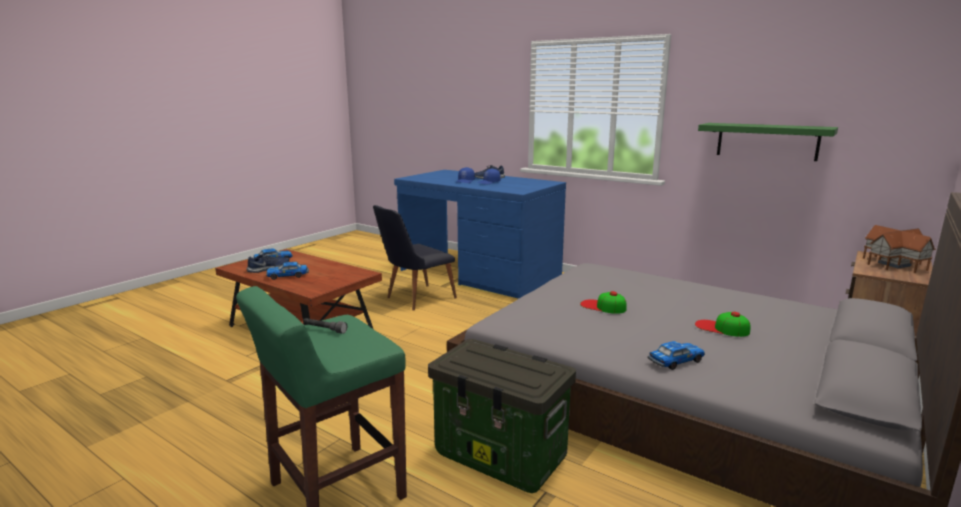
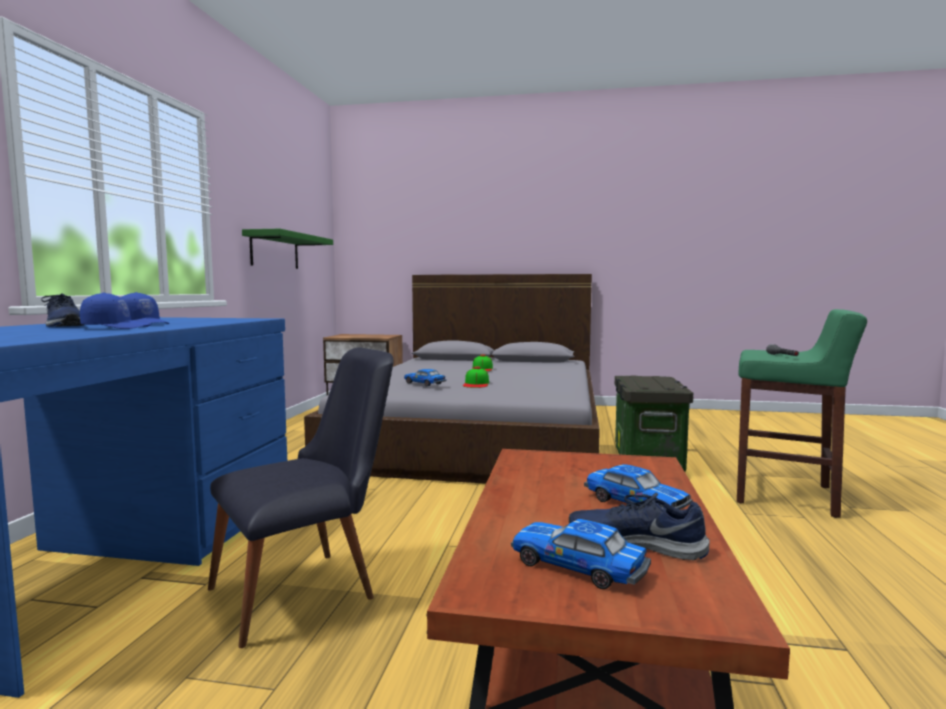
camera: 115 degrees left, 10 degrees down
black chair [373,205,457,311] -> black chair turned 60 degrees counterclockwise [208,347,394,648]
toy car [648,341,705,370] -> toy car moved to [404,369,446,386]
toy house [863,225,936,273] -> none

